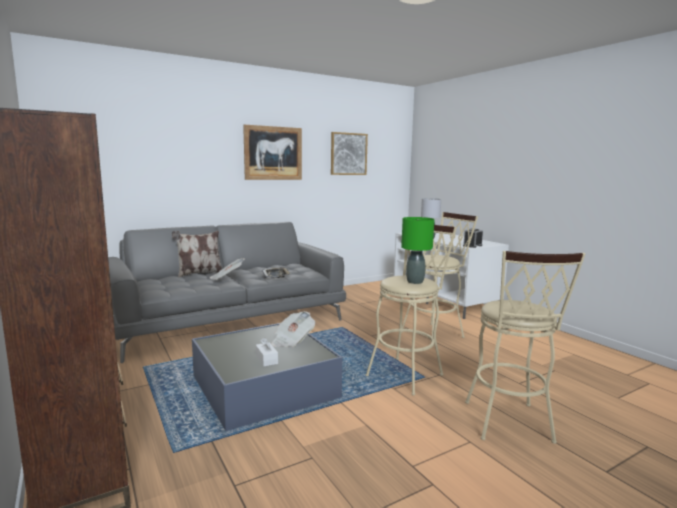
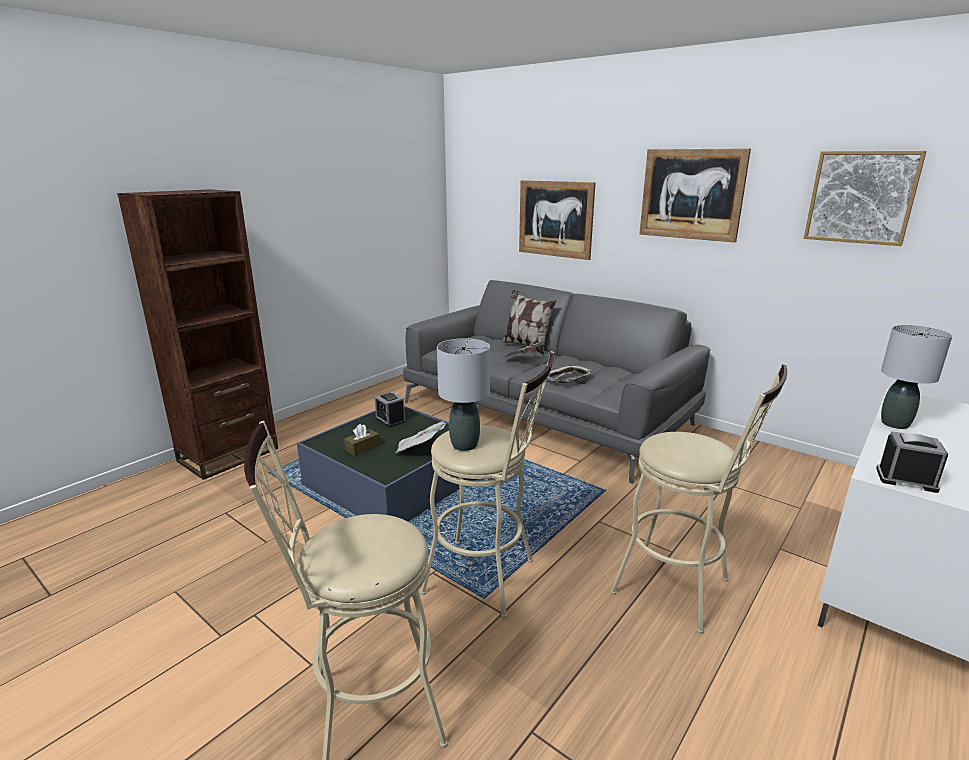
camera: 70 degrees right, 10 degrees up
white tissue box [256,337,278,366] -> brown tissue box [344,424,380,456]
green table lamp [401,217,434,284] -> grey table lamp [437,338,490,451]
none -> alarm clock [375,392,406,428]
none -> picture [519,180,596,260]

